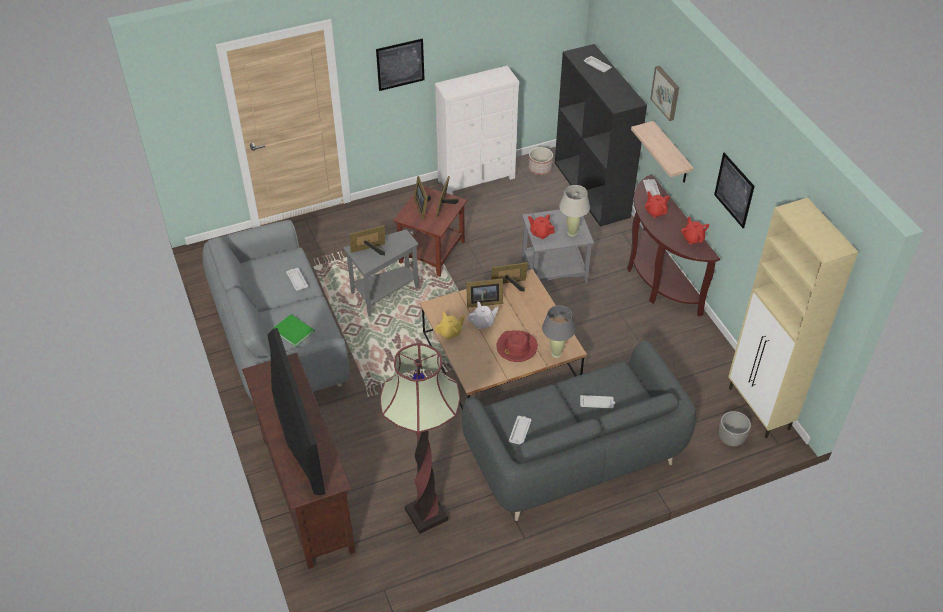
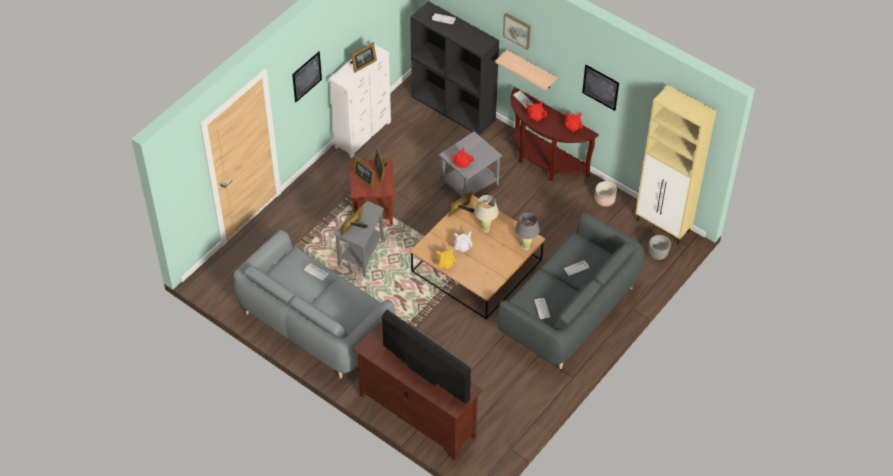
camera: 30 degrees left, 5 degrees up
green book [272,314,314,347] -> none
floor lamp [380,343,460,534] -> none
picture frame [466,278,503,308] -> picture frame moved to [350,42,377,73]
red hat [496,330,538,362] -> none
planter [528,147,553,175] -> planter moved to [595,181,617,207]
beige table lamp [559,185,590,237] -> beige table lamp moved to [474,195,499,232]

